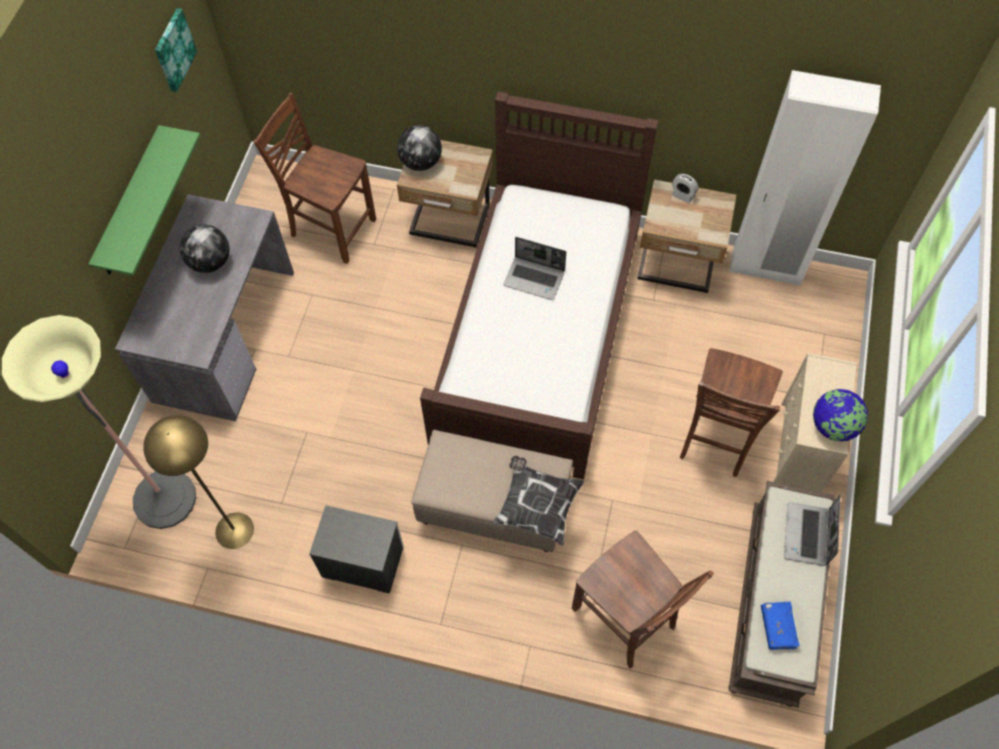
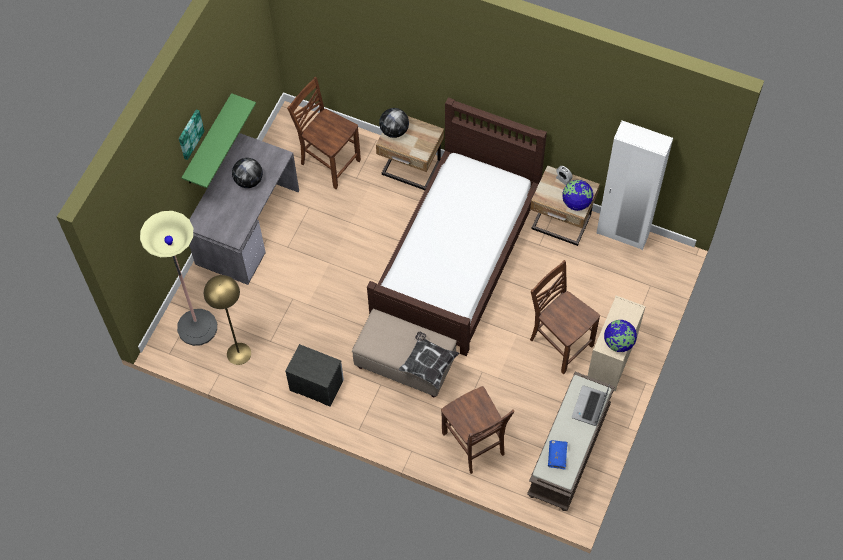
camera: 10 degrees right, 0 degrees up
picture [155,8,197,92] -> picture moved to [179,109,205,160]
laptop [504,237,566,300] -> none
brown chair [680,348,783,477] -> brown chair turned 105 degrees clockwise [530,260,600,374]
none -> globe [562,180,593,211]

